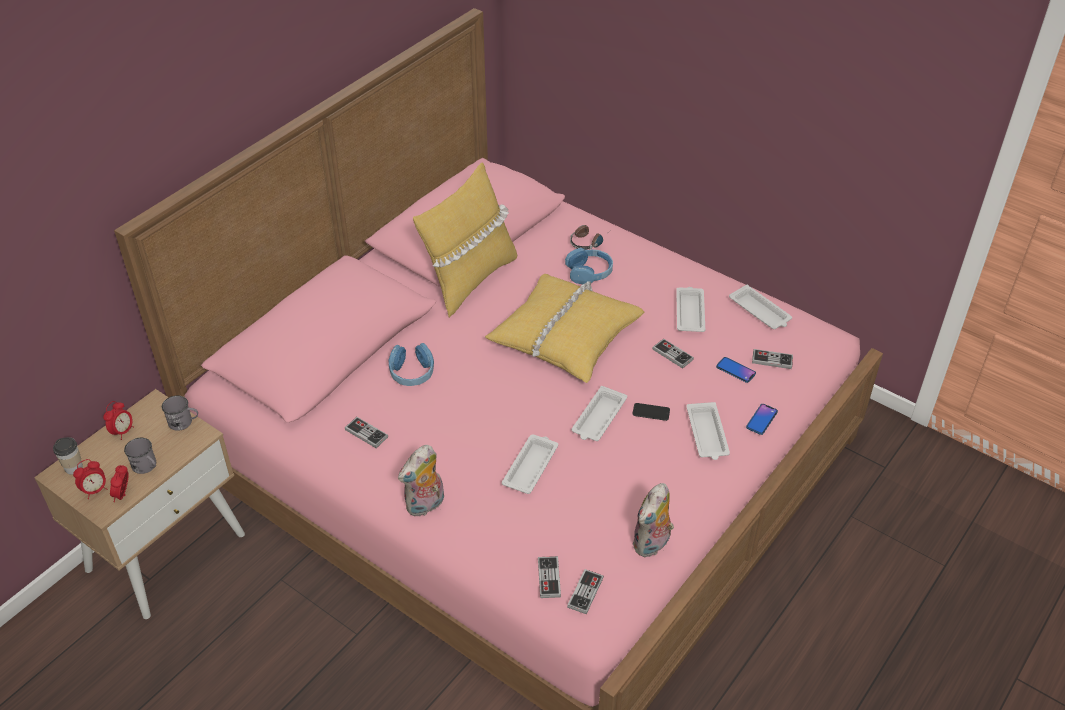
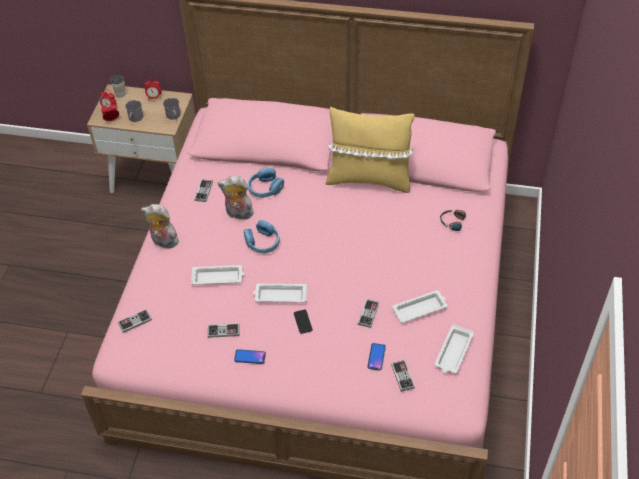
camera: 65 degrees right, 5 degrees up
yellow pillow [485,274,644,383] -> none
blue headphones [565,248,613,284] -> blue headphones moved to [244,220,280,254]
game controller [567,569,604,614] -> game controller moved to [208,323,239,338]
plush toy [632,483,674,557] -> plush toy moved to [218,176,253,220]
white tray [686,402,730,460] -> none
phone [746,404,778,435] -> phone moved to [234,349,266,364]

